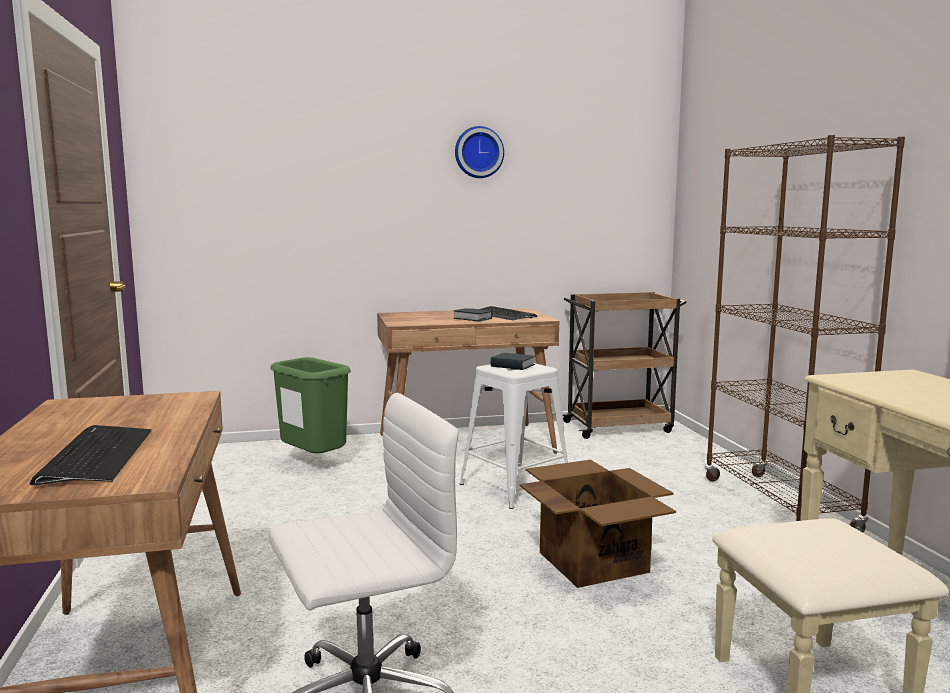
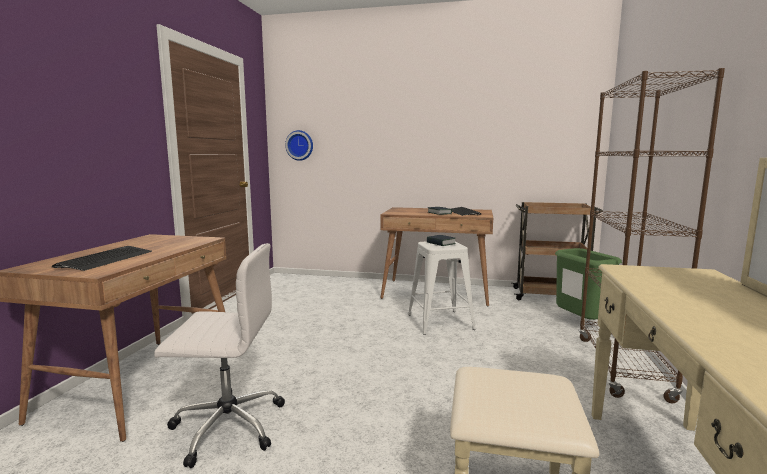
camera: 25 degrees right, 0 degrees up
green trash can [270,357,351,453] -> green trash can moved to [555,248,622,320]
wall clock [455,126,504,178] -> wall clock moved to [285,130,313,161]
cardboard box [520,460,676,588] -> none

